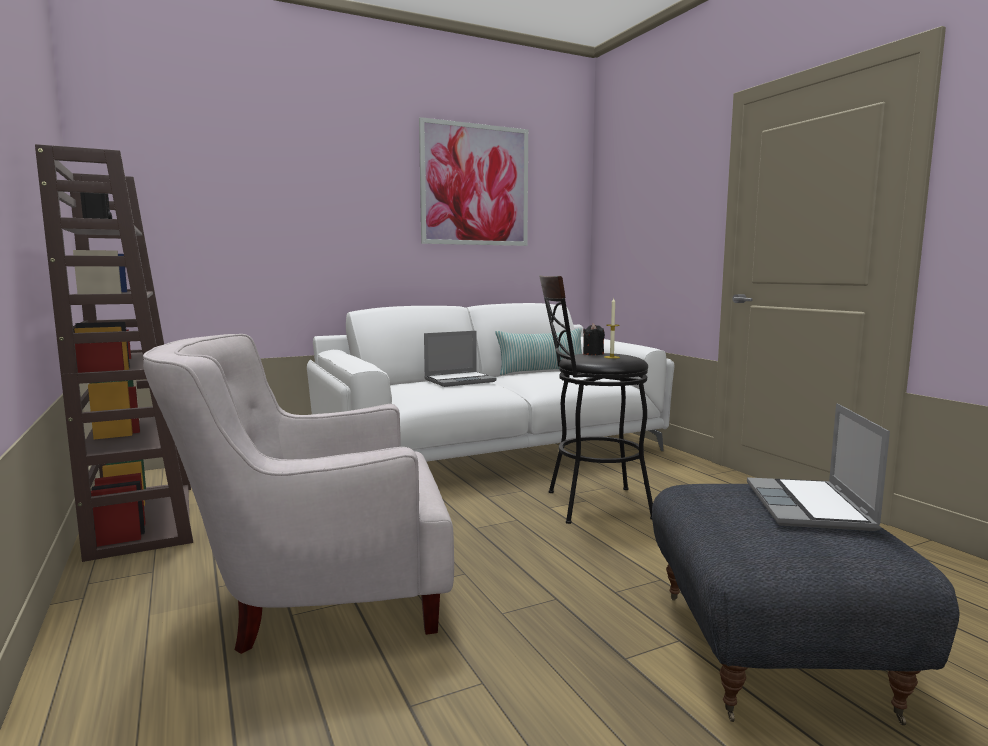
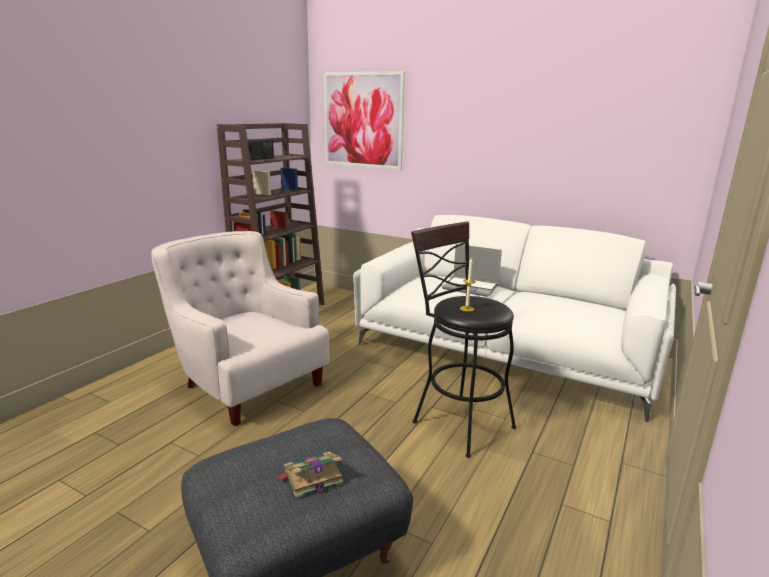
camera: 55 degrees right, 10 degrees up
picture [419,117,528,246] -> picture moved to [324,71,405,170]
pillow [495,328,582,375] -> none
black candle [583,323,605,355] -> none
laptop [747,403,890,531] -> book [277,452,343,498]

